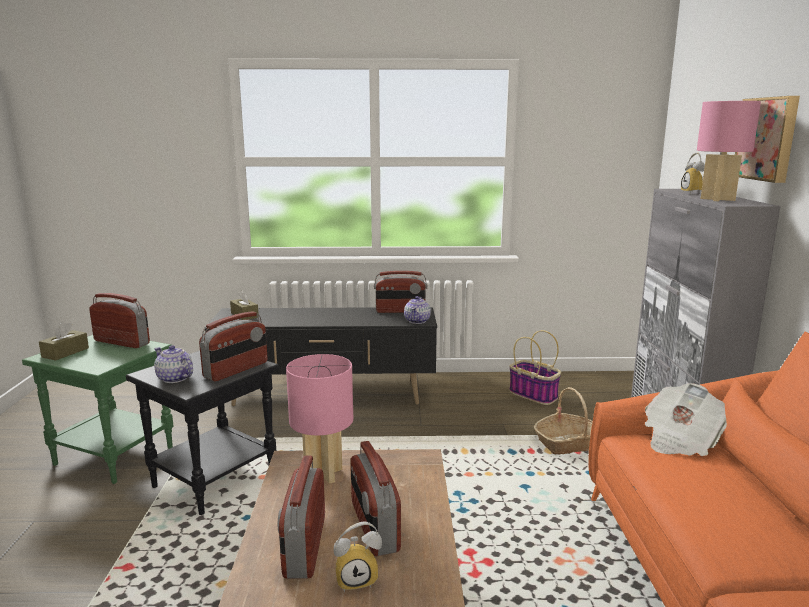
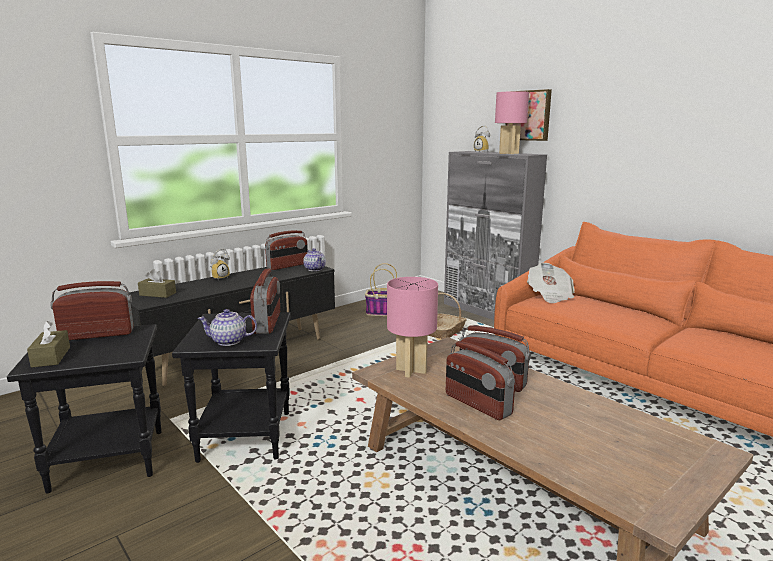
camera: 40 degrees left, 0 degrees up
green side table [22,335,173,484] -> black side table [7,324,161,493]
alarm clock [334,522,382,592] -> alarm clock moved to [210,248,230,281]

